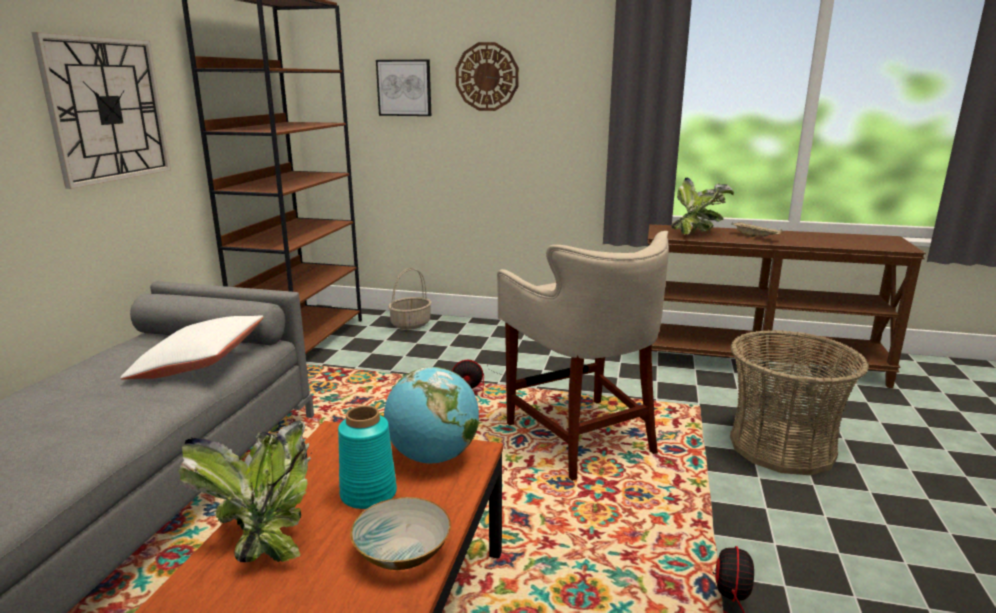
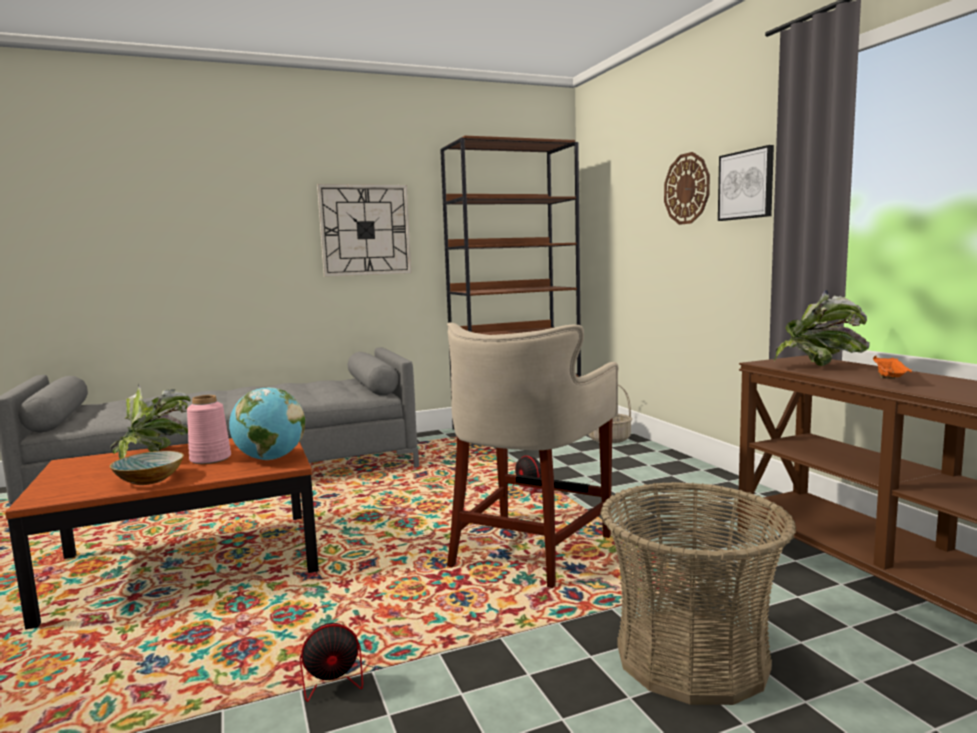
camera: 55 degrees right, 10 degrees down
white pillow [120,315,264,380] -> none
turquoise vase [338,405,397,509] -> pink vase [187,395,231,464]
picture [376,60,431,116] -> picture moved to [718,145,774,221]
beige tray [732,222,783,237] -> orange tray [873,356,913,379]

